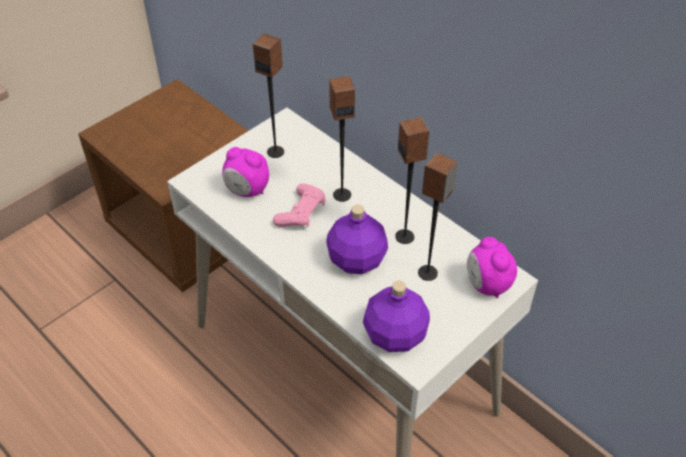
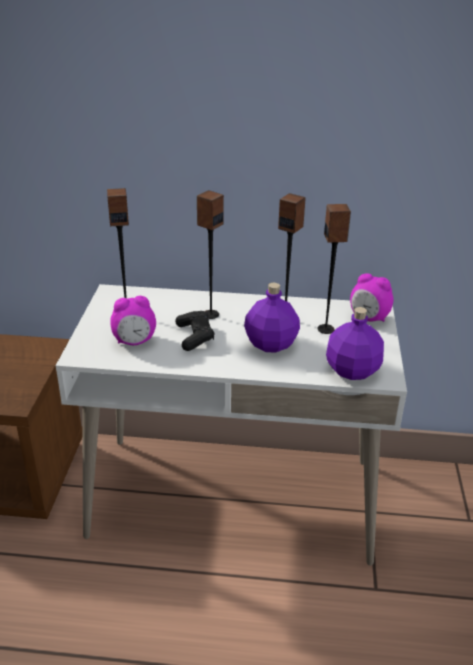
camera: 40 degrees left, 15 degrees down
pink game controller [273,183,325,227] -> black game controller [175,311,214,351]

